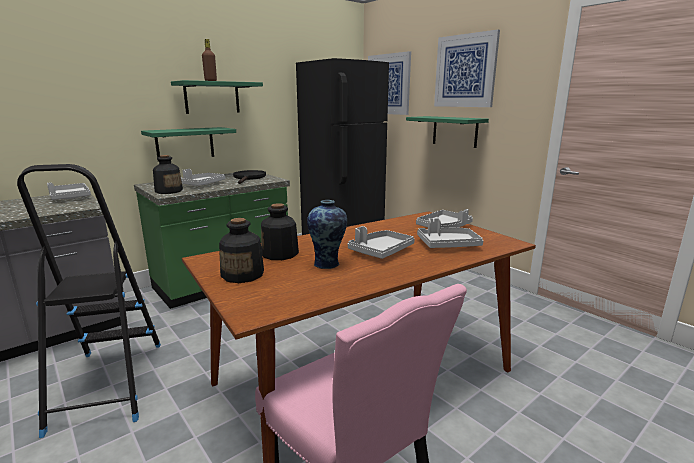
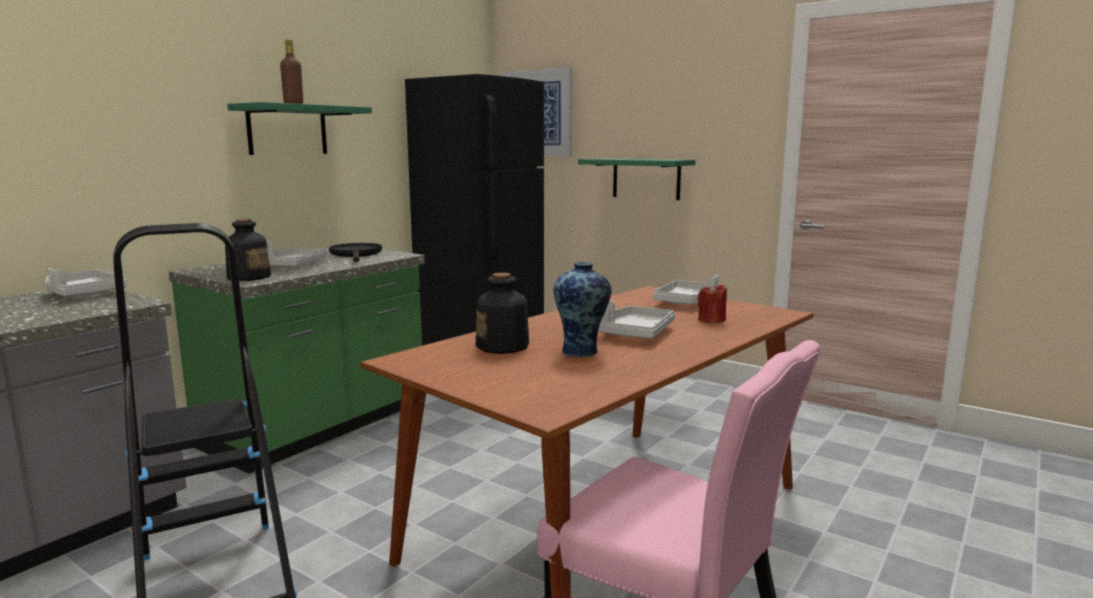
camera: 15 degrees left, 5 degrees down
green shelf [141,127,236,162] -> none
bottle [219,218,264,283] -> none
grey tray [417,218,483,248] -> red candle [697,282,727,323]
picture [434,30,500,107] -> none

